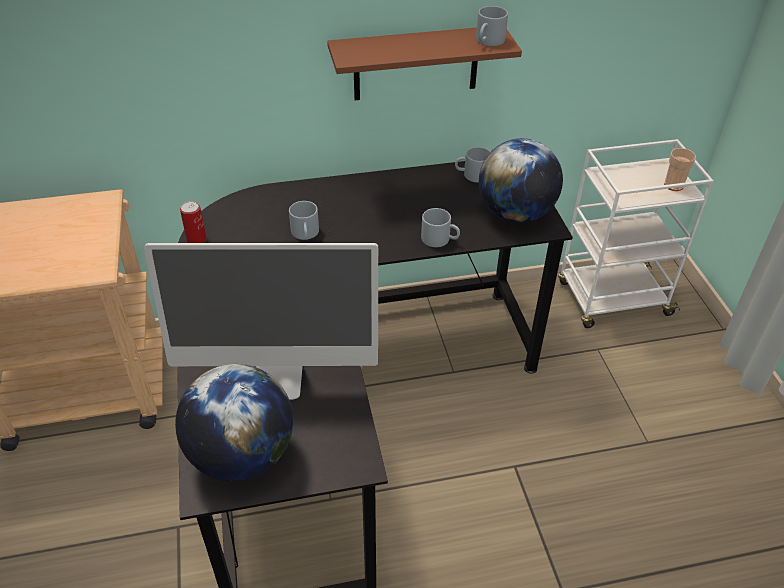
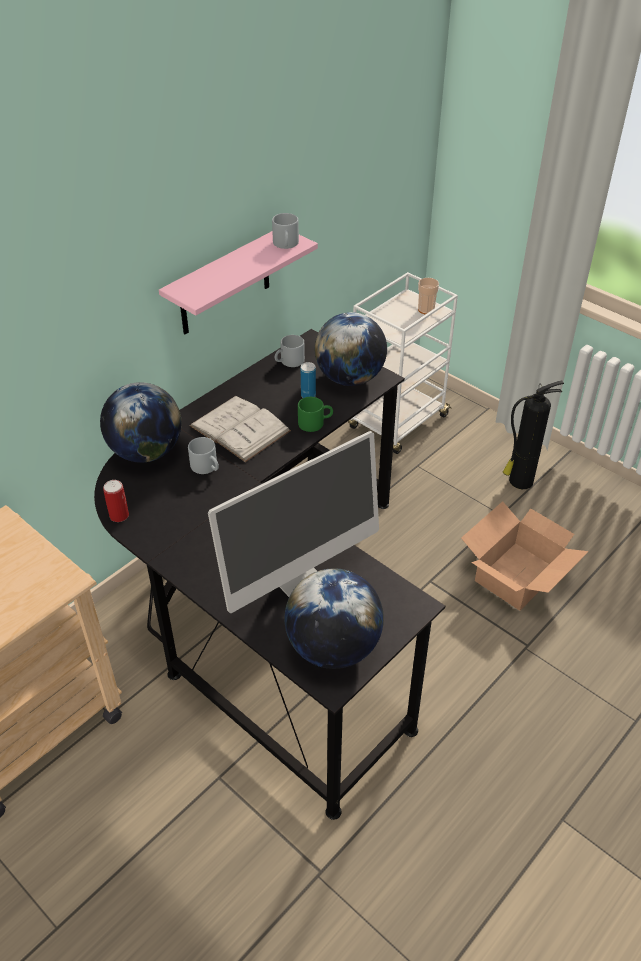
camera: 35 degrees left, 0 degrees up
brown shelf [327,28,522,100] -> pink shelf [159,231,318,334]
grey mug [421,208,460,247] -> green mug [298,397,333,432]
none -> globe [100,382,182,463]
none -> white book [189,396,291,462]
none -> can [301,362,316,398]
none -> cardboard box [461,501,589,610]
none -> fire extinguisher [503,381,564,489]

